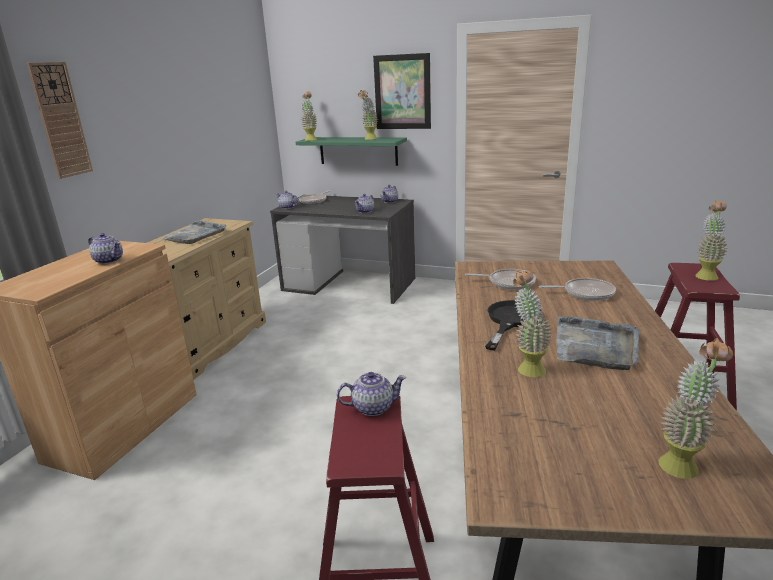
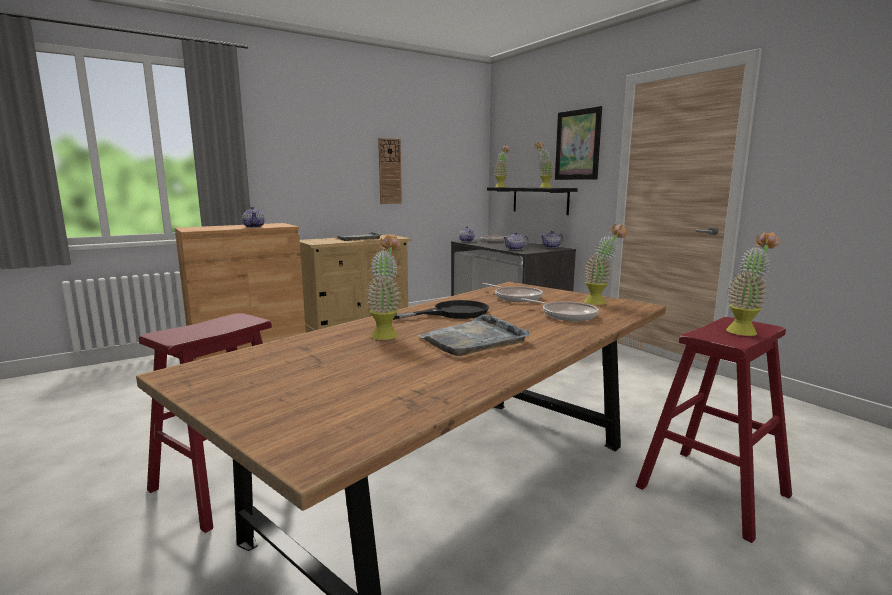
camera: 35 degrees right, 10 degrees down
wall clock [26,62,93,179] -> wall clock moved to [378,138,402,204]
green shelf [296,137,407,166] -> black shelf [487,187,578,215]
teapot [337,372,406,416] -> none
potted plant [658,338,733,479] -> potted plant moved to [584,224,627,305]

